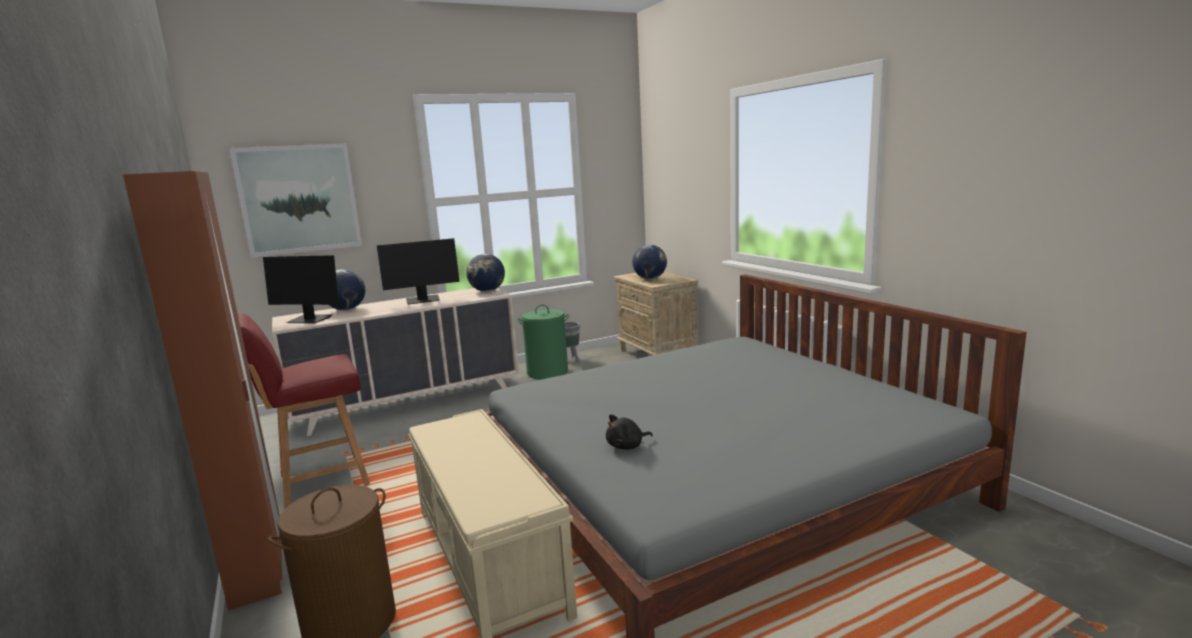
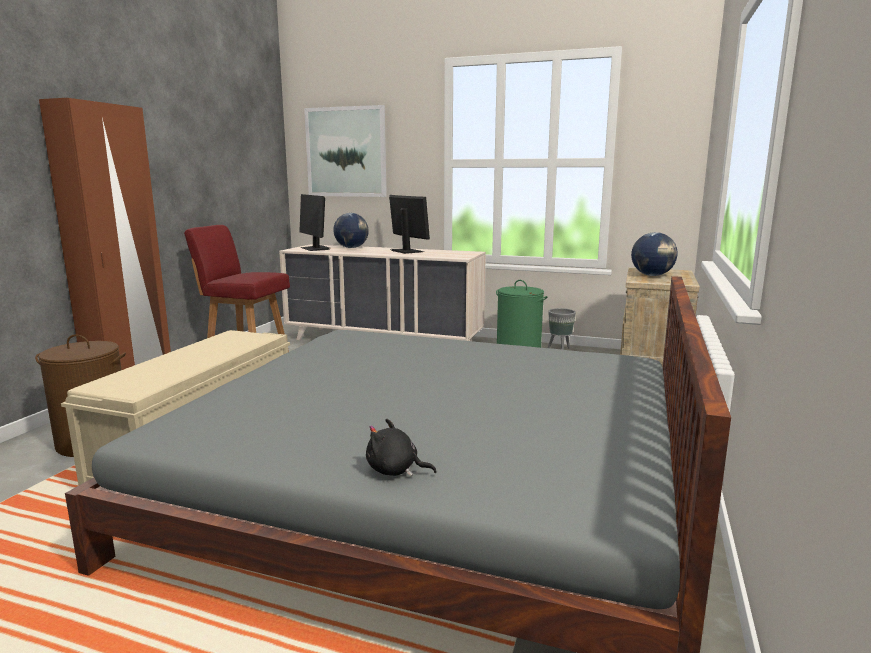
camera: 45 degrees right, 0 degrees up
monitor [377,238,460,304] -> monitor turned 150 degrees counterclockwise [389,195,430,254]
globe [466,254,505,292] -> none
black plush toy [606,414,653,450] -> black plush toy moved to [366,418,437,476]

